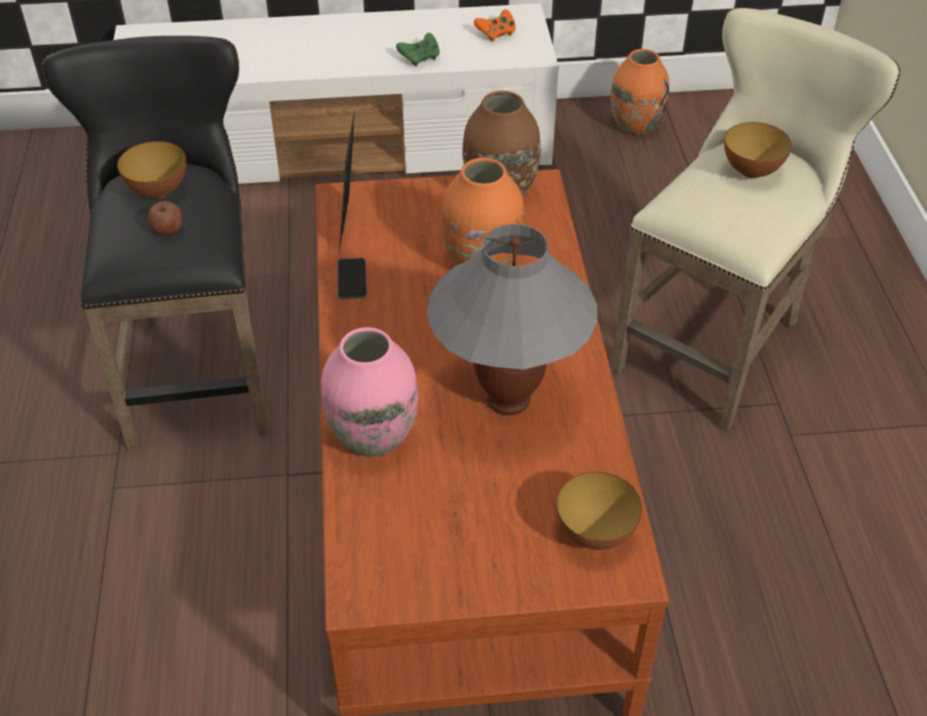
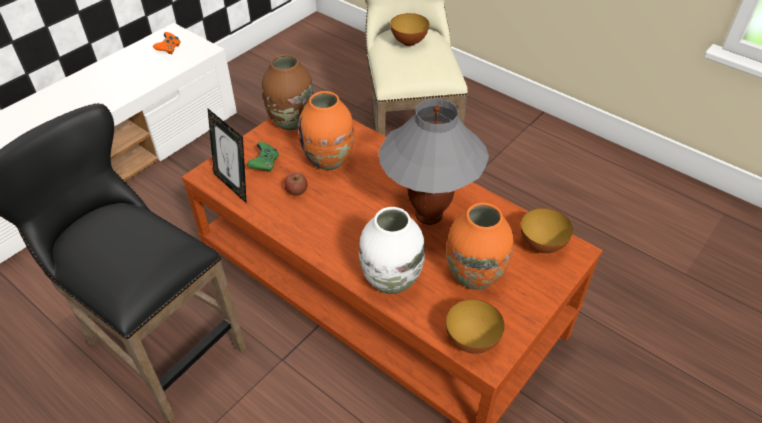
camera: 45 degrees left, 0 degrees up
bowl [117,141,186,198] -> bowl moved to [446,299,505,354]
apple [148,201,183,235] -> apple moved to [284,173,308,196]
pink vase [321,327,418,457] -> white vase [359,207,425,294]
phone [337,258,367,299] -> none
green game controller [396,33,440,67] -> green game controller moved to [247,142,279,172]
orange vase [611,49,669,135] -> orange vase moved to [446,203,513,290]

